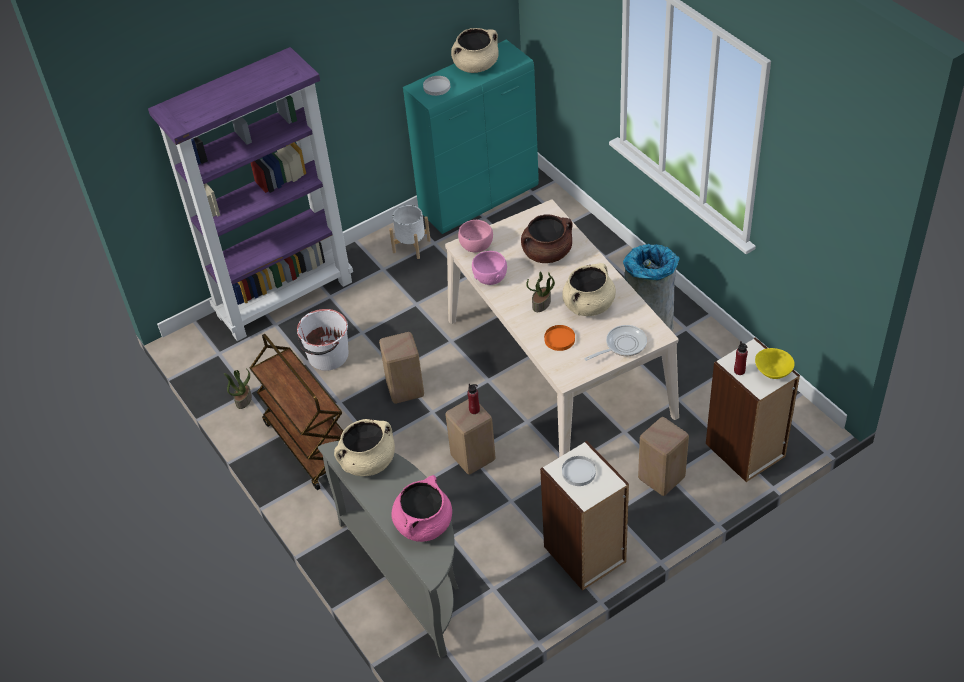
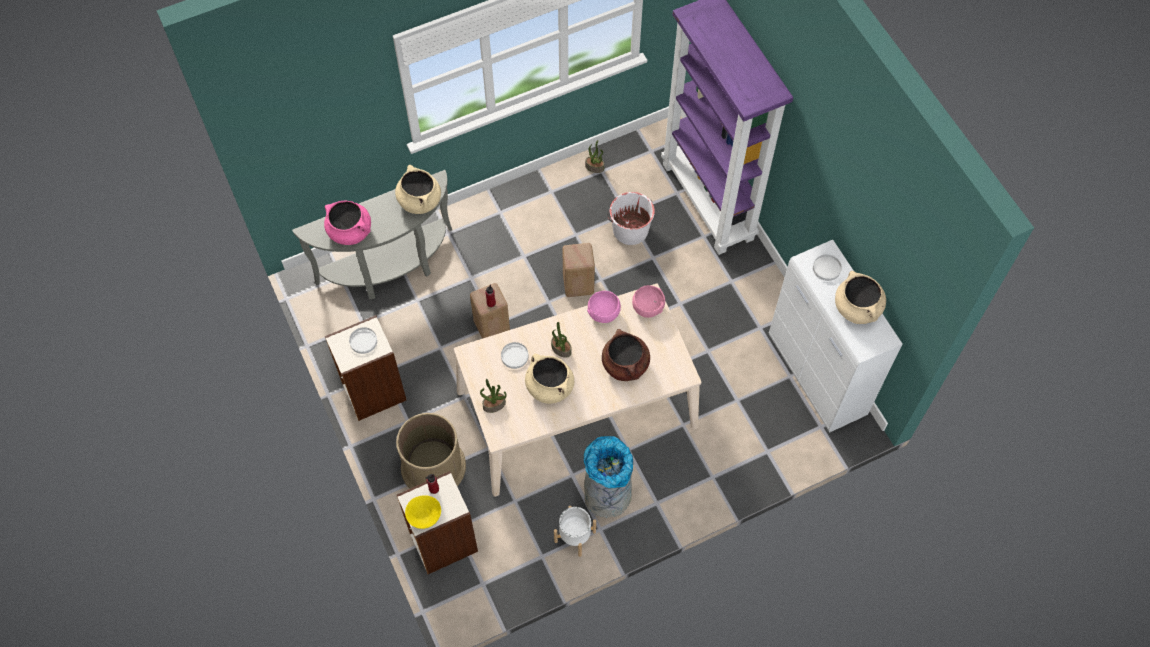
camera: 95 degrees right, 15 degrees up
brown cart [250,334,343,490] -> none
white planter [389,205,431,259] -> white planter moved to [554,506,596,557]
turquoise cabinet [403,39,539,234] -> white cabinet [769,240,902,432]
orange plate [544,325,575,351] -> white plate [501,342,528,369]
frying pan [584,325,647,361] -> potted plant [480,379,507,413]
beige stool [638,417,689,496] -> brown trash can [396,413,466,489]

